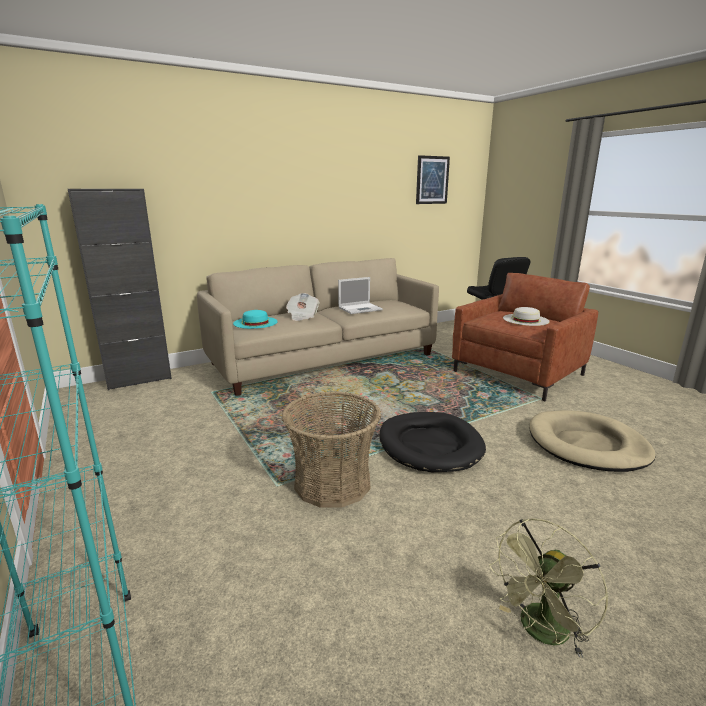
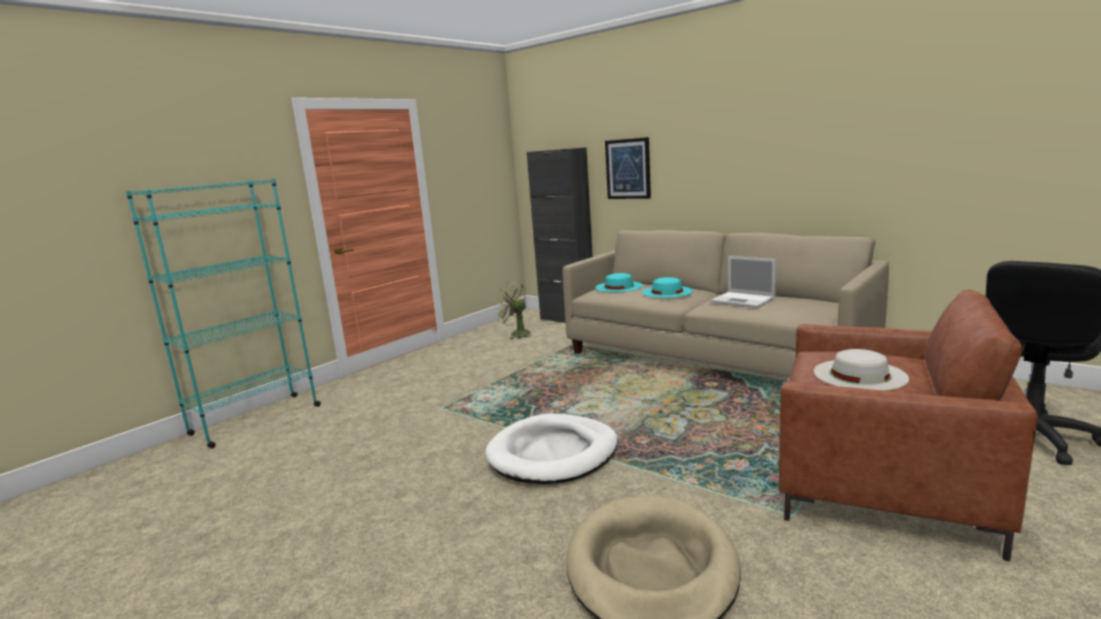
camera: 70 degrees right, 5 degrees down
basket [281,391,381,508] -> none
newspaper [286,293,320,321] -> turquoise hat [642,277,693,298]
black dog bed [379,412,486,472] -> white dog bed [485,413,618,484]
picture [416,155,450,204] -> picture moved to [605,137,651,199]
green fan [489,518,609,658] -> green fan moved to [494,281,532,339]

